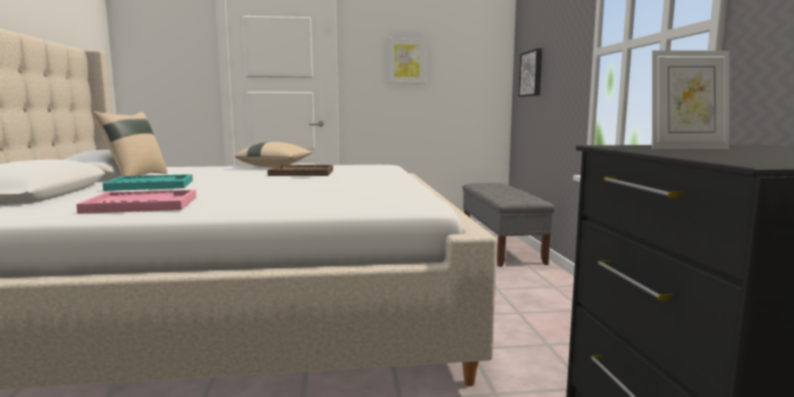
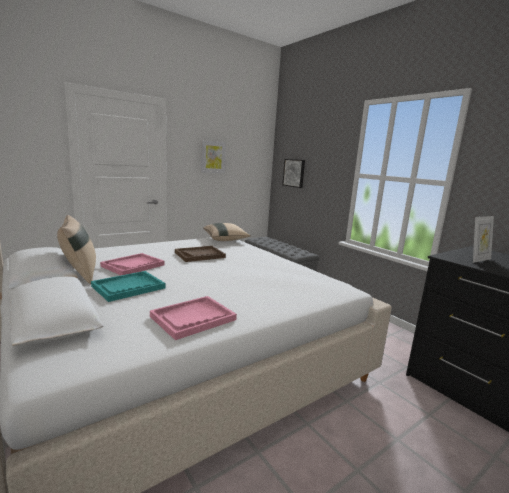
camera: 30 degrees left, 5 degrees up
beige pillow [235,142,312,167] -> beige pillow moved to [203,223,251,241]
none -> pink tray [100,253,165,275]

